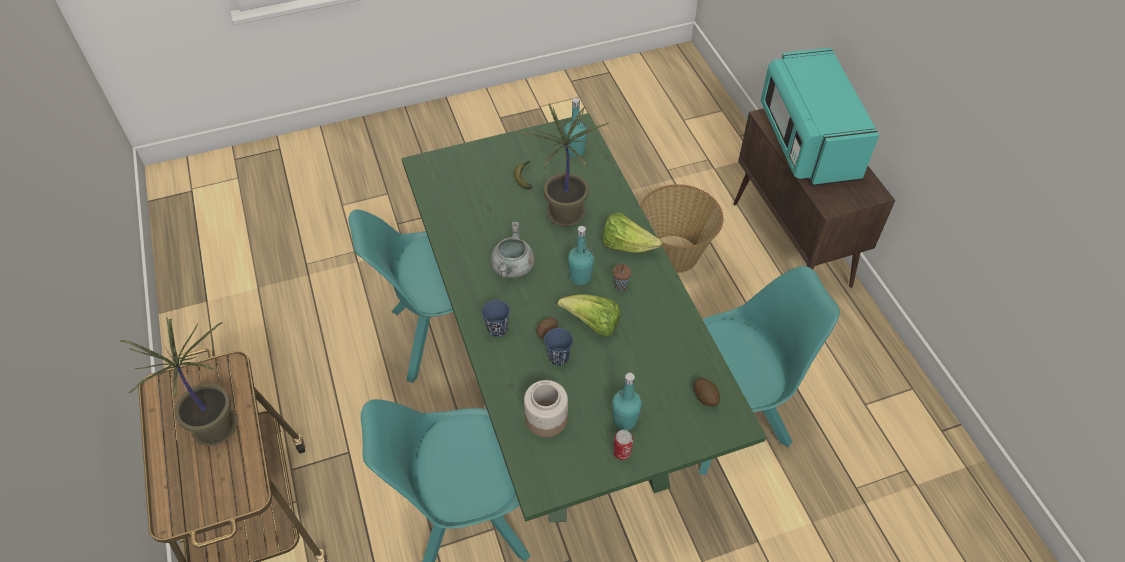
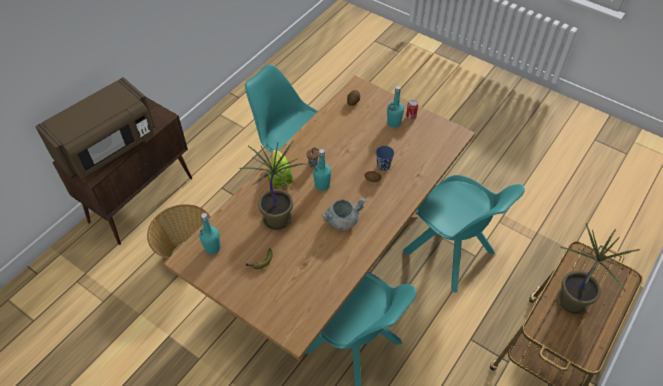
camera: 125 degrees left, 0 degrees up
green dining table [402,113,767,522] -> brown dining table [163,76,475,360]
blue cup [482,300,510,337] -> none
jar [524,380,568,437] -> none
lettuce [558,294,620,336] -> none
turquoise microwave [760,48,879,186] -> brown microwave [35,77,155,179]

